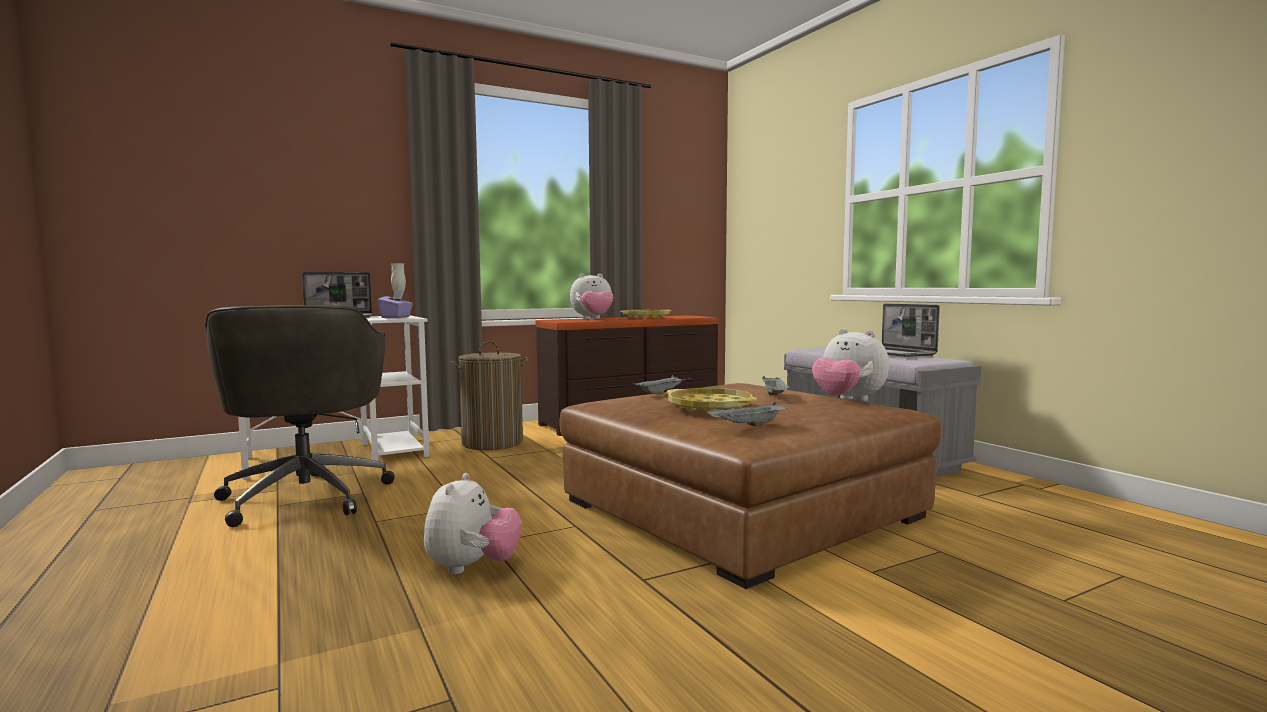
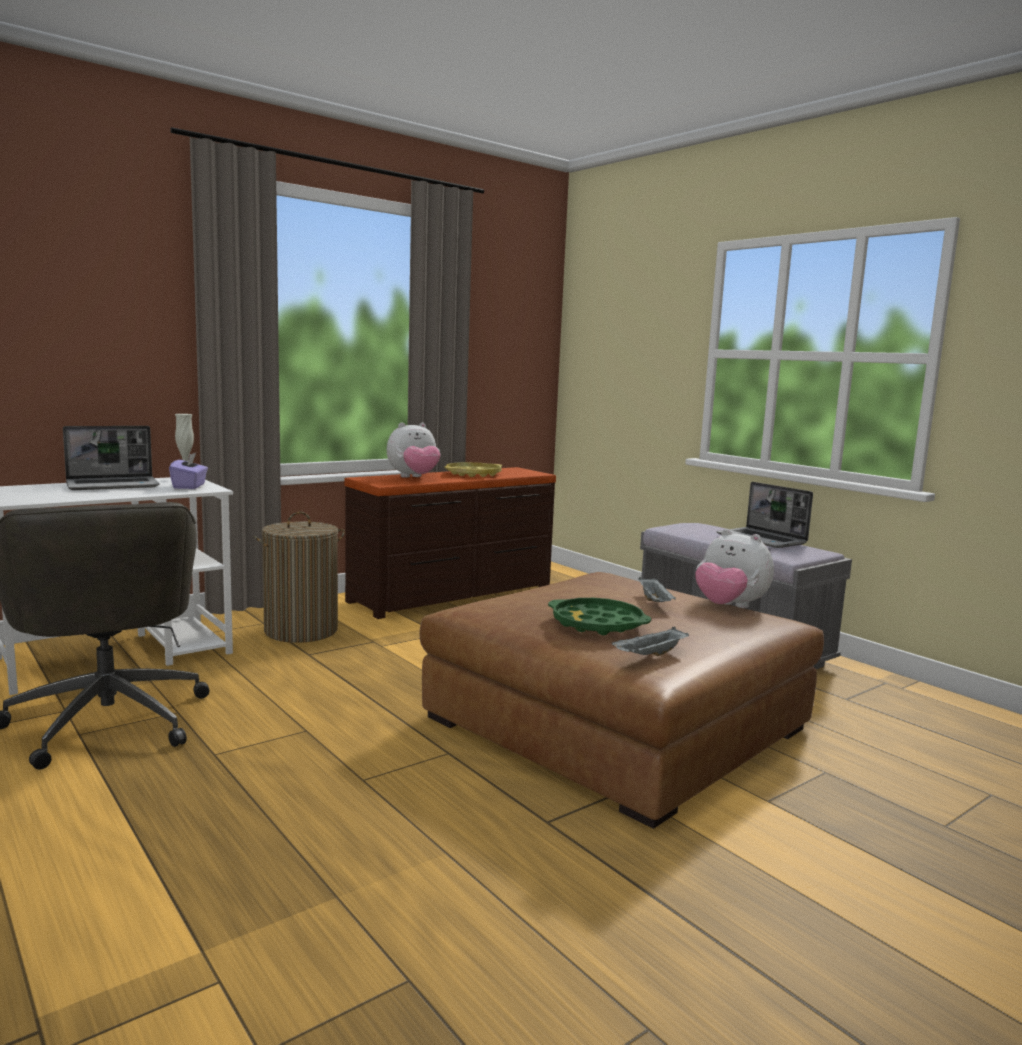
camera: 10 degrees left, 5 degrees up
plush toy [424,473,522,575] -> none
grey tray [633,375,690,395] -> none
yellow tray [667,388,757,412] -> green tray [548,598,651,635]

